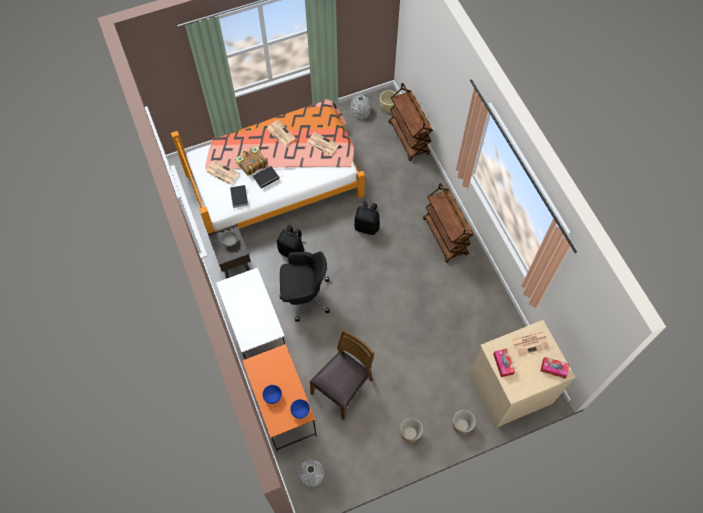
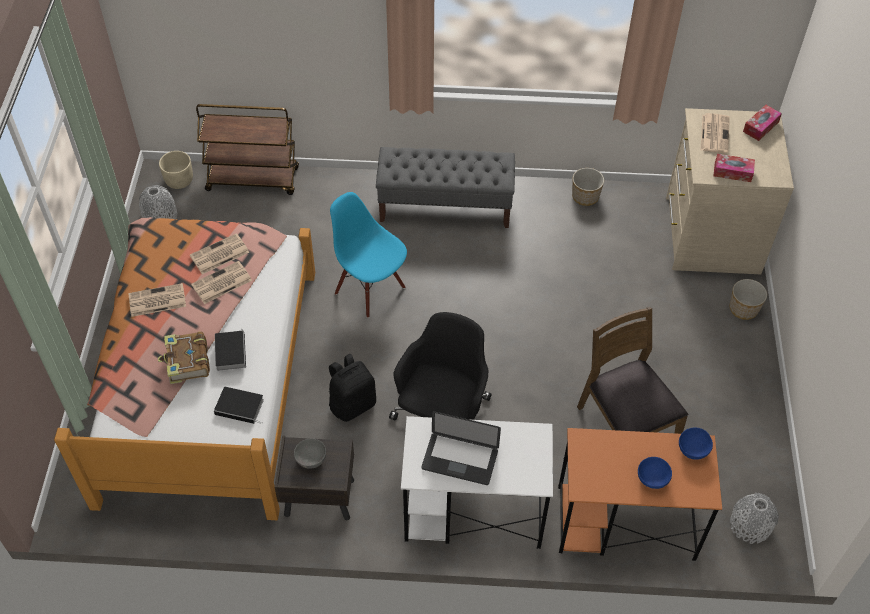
camera: 65 degrees left, 10 degrees down
newspaper [206,160,239,185] -> newspaper moved to [191,261,252,304]
black backpack [354,201,380,235] -> blue chair [330,192,407,318]
planter [400,418,423,443] -> planter moved to [572,168,604,206]
brown cart [423,183,474,263] -> grey bench [376,147,515,228]
none -> laptop [422,411,501,485]

